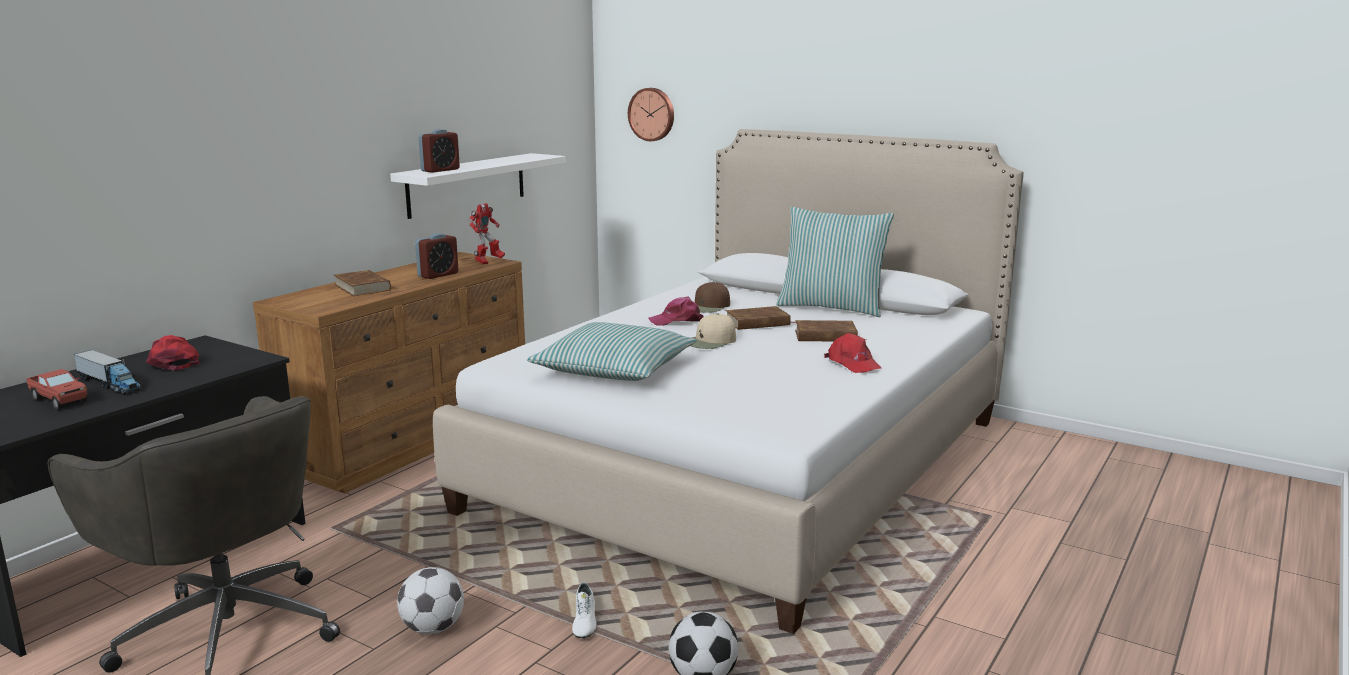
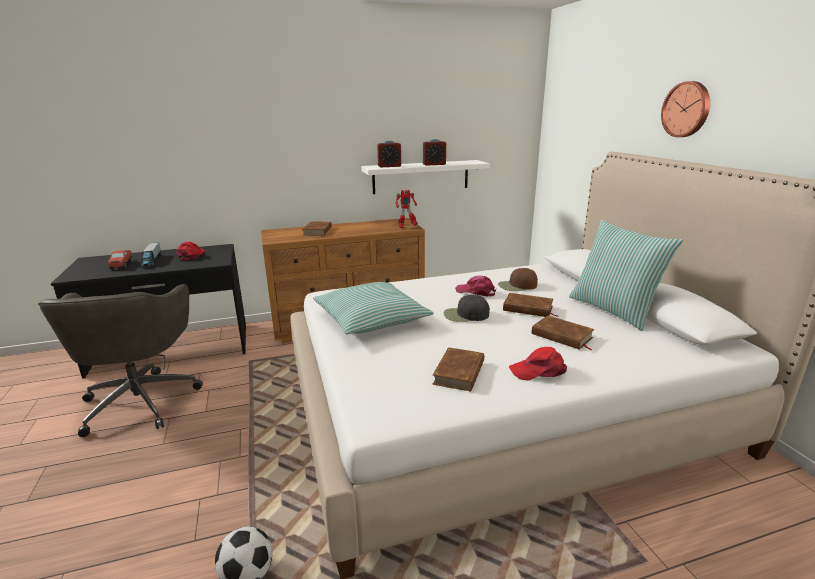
camera: 40 degrees right, 5 degrees up
football [397,567,464,634] -> none
alarm clock [415,233,458,279] -> alarm clock moved to [423,139,446,166]
white shoe [572,583,597,638] -> none
wall clock [628,88,674,141] -> wall clock moved to [661,81,710,137]
beige cap [691,314,736,349] -> black cap [444,295,490,322]
red cap [824,333,881,373] -> red cap turned 75 degrees clockwise [509,347,567,380]
none -> brown book [432,347,484,392]

